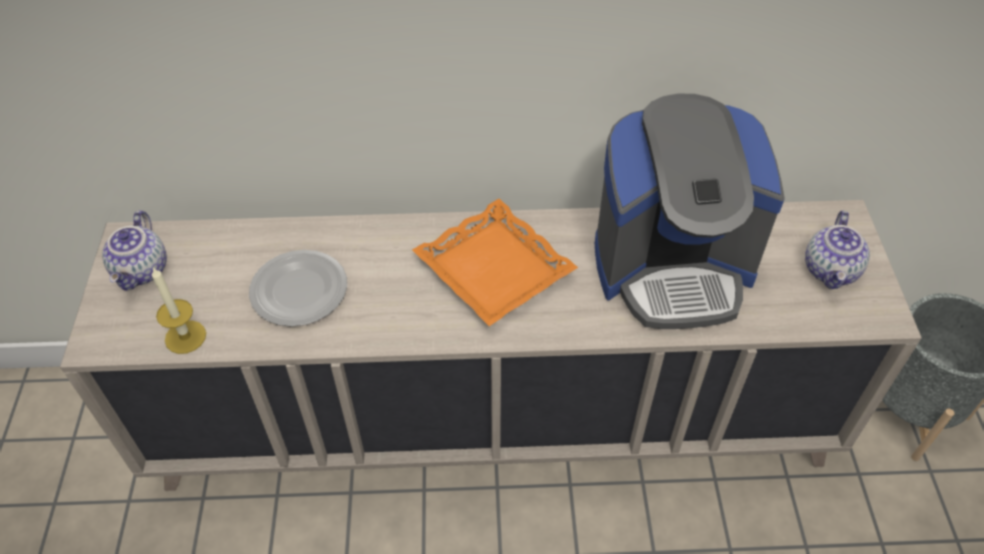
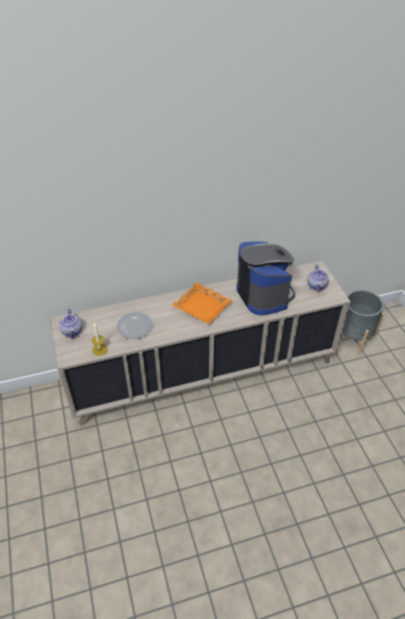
camera: 15 degrees left, 5 degrees down
coffee machine [595,93,785,329] -> coffee machine turned 90 degrees counterclockwise [236,241,295,316]

